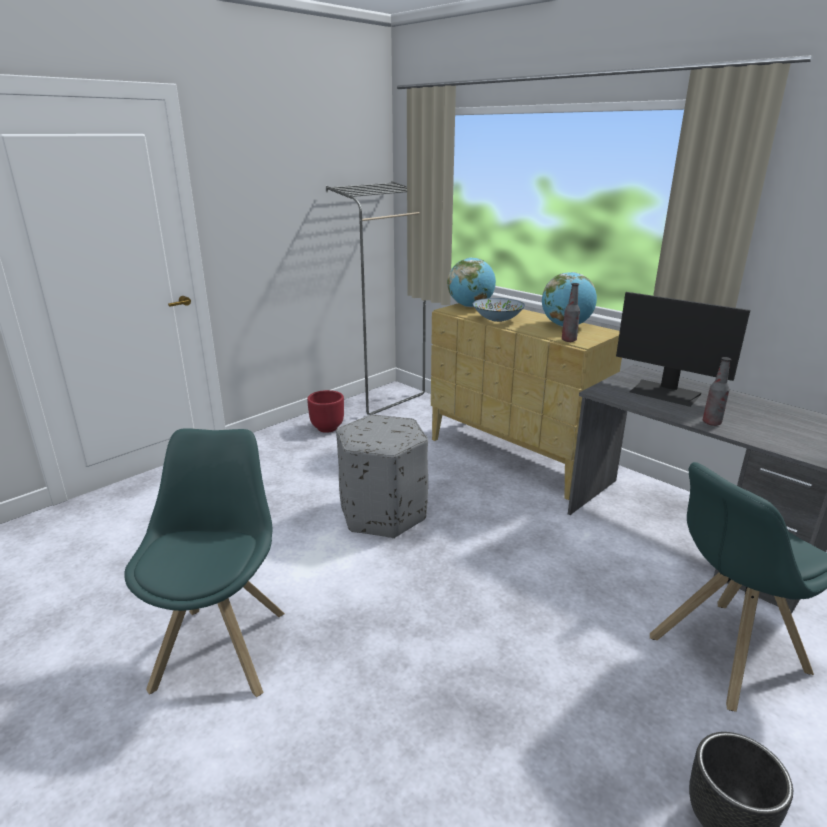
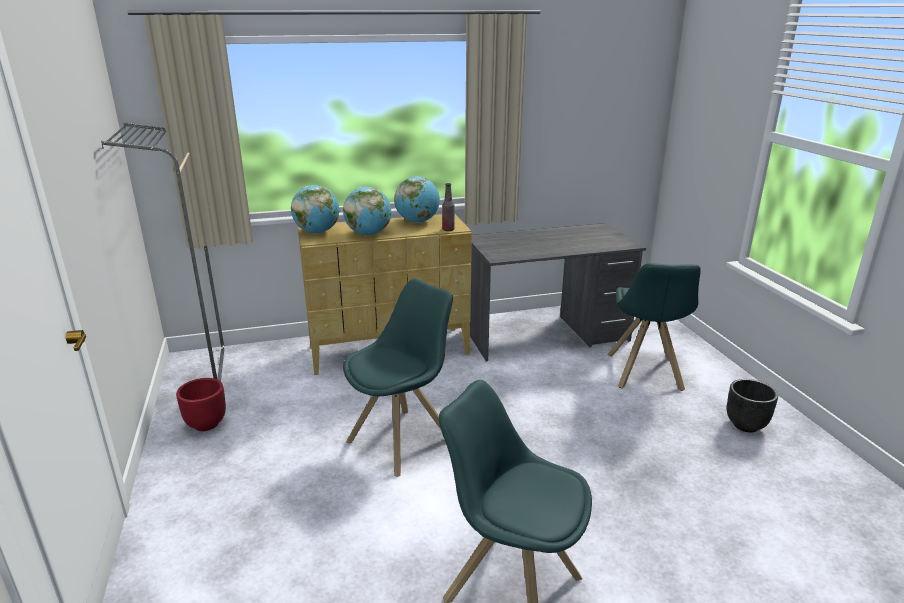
camera: 60 degrees left, 0 degrees up
grey ottoman [336,414,428,539] -> turquoise chair [343,279,453,477]
bowl [473,298,525,322] -> globe [343,187,391,236]
monitor [616,292,750,407] -> none
bottle [703,357,731,426] -> none

